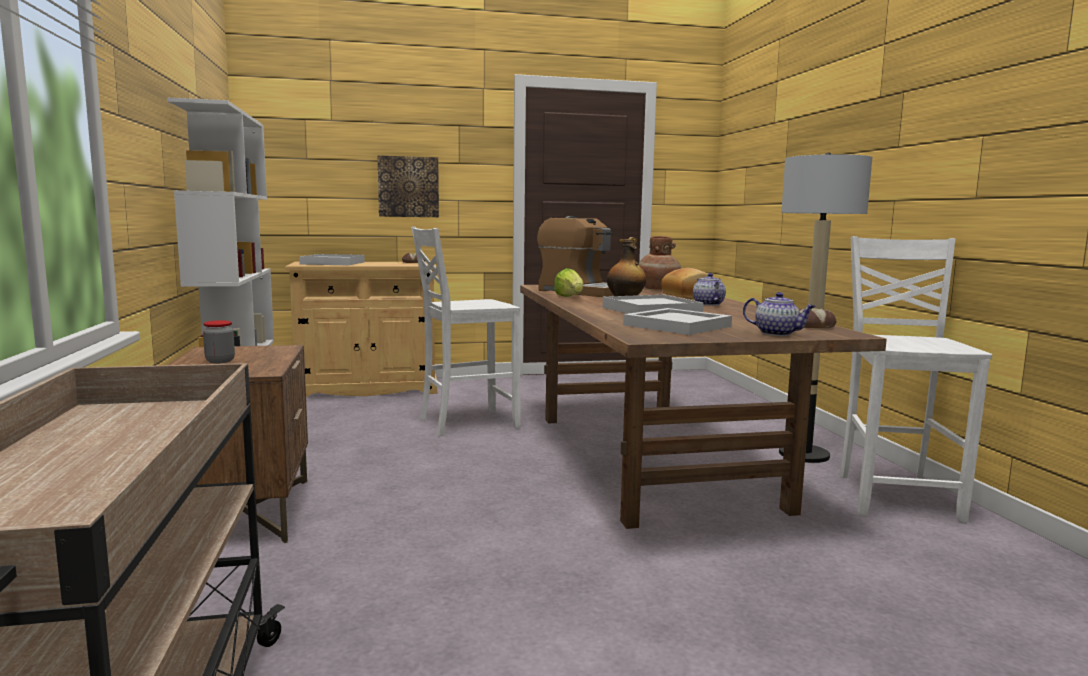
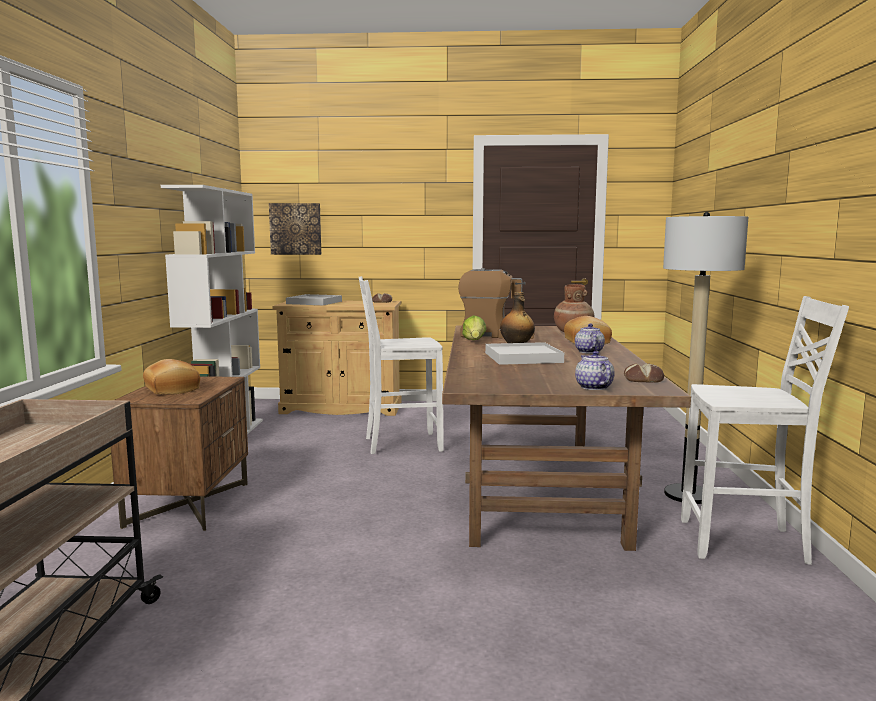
camera: 15 degrees right, 0 degrees up
jar [203,320,235,363] -> bread [143,359,200,395]
picture [378,155,439,217] -> picture moved to [269,203,321,255]
coffee machine [537,216,614,297] -> coffee machine turned 45 degrees counterclockwise [458,268,535,339]
white tray [623,308,732,335] -> none
teapot [743,292,816,336] -> teapot turned 150 degrees counterclockwise [575,351,615,390]
white chair [840,236,992,524] -> white chair turned 75 degrees clockwise [681,296,849,565]

